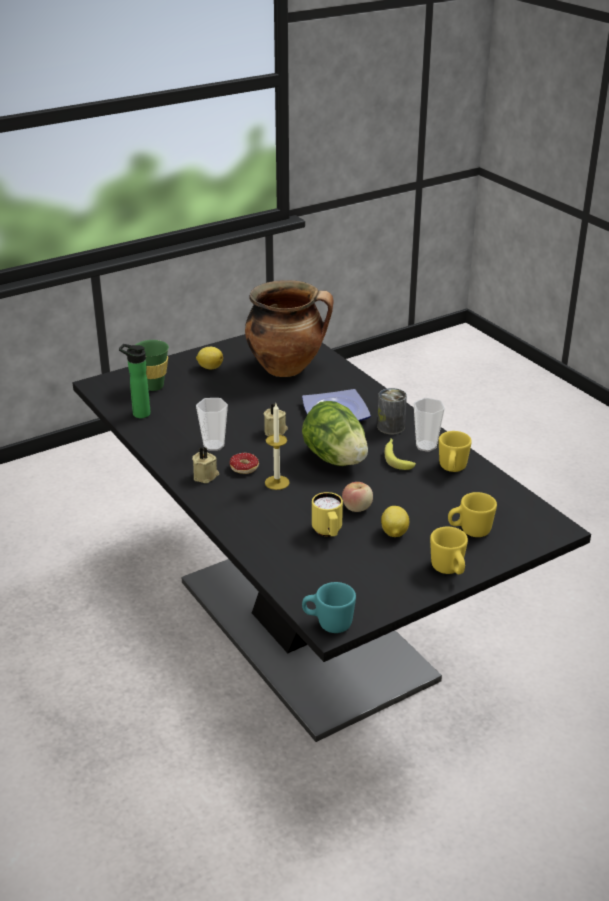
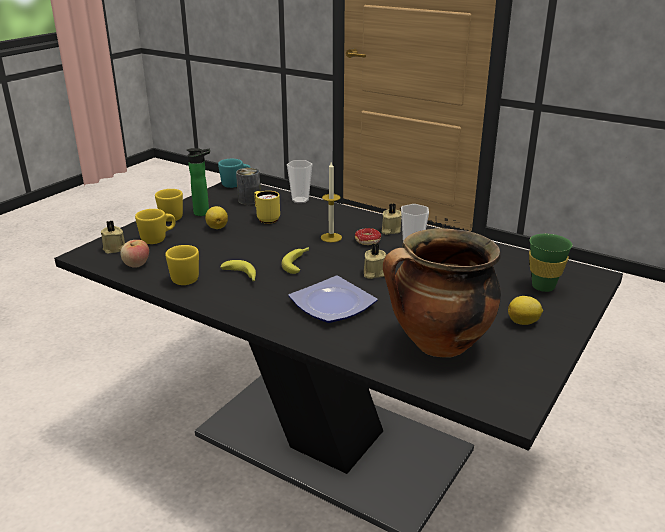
camera: 155 degrees right, 5 degrees down
bottle [119,344,151,418] -> bottle moved to [187,148,210,216]
lettuce [302,401,368,466] -> banana [281,247,309,274]
apple [342,482,373,512] -> apple moved to [120,240,149,268]
can [377,388,407,434] -> can moved to [236,168,261,205]
cup [413,398,445,452] -> cup moved to [287,160,312,203]
none -> beige candle [101,221,125,254]

